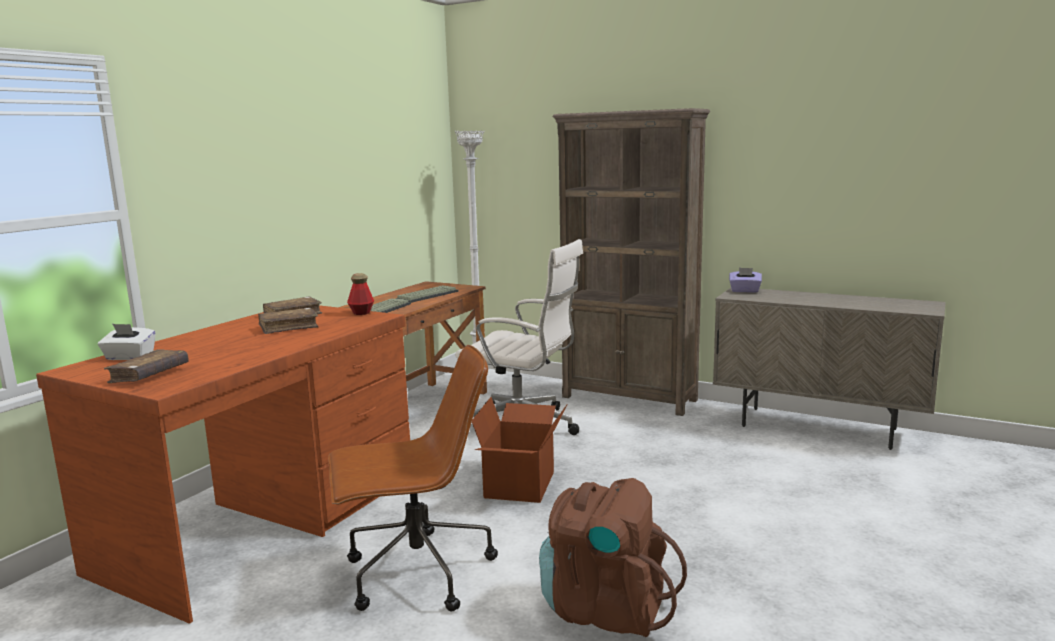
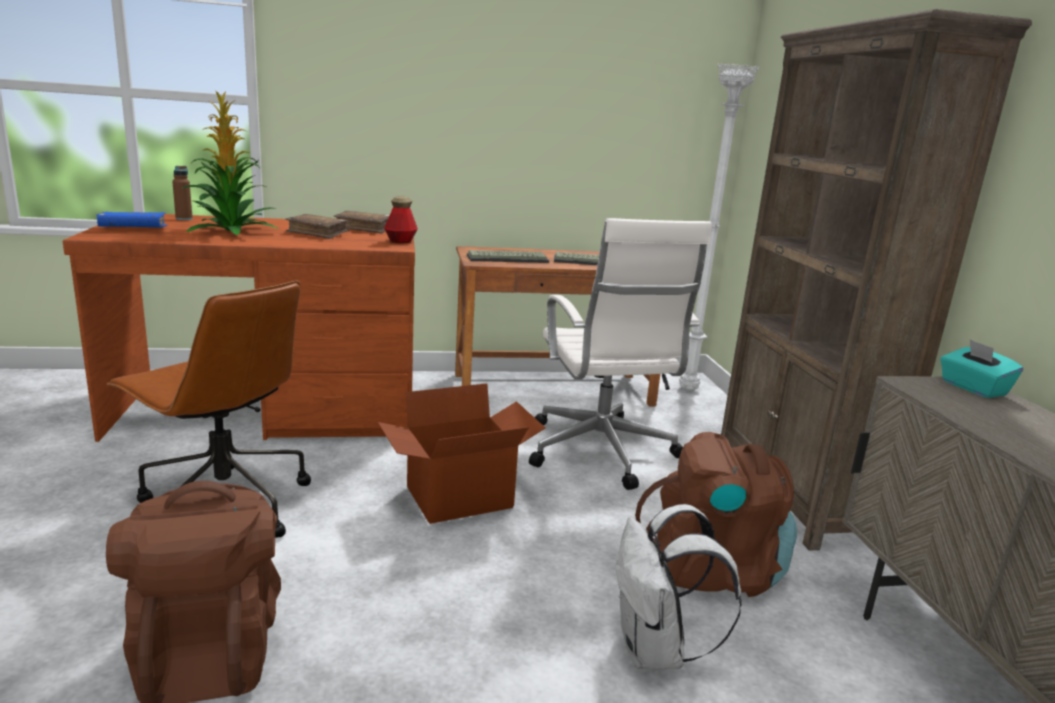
camera: 50 degrees right, 5 degrees up
white tissue box [98,324,156,360] -> brown bottle [172,166,193,220]
brown book [104,349,188,383] -> blue book [96,212,168,228]
purple tissue box [729,268,762,293] -> turquoise tissue box [940,340,1023,398]
none -> potted plant [181,91,278,235]
none -> white backpack [616,504,742,669]
none -> brown backpack [635,432,797,597]

